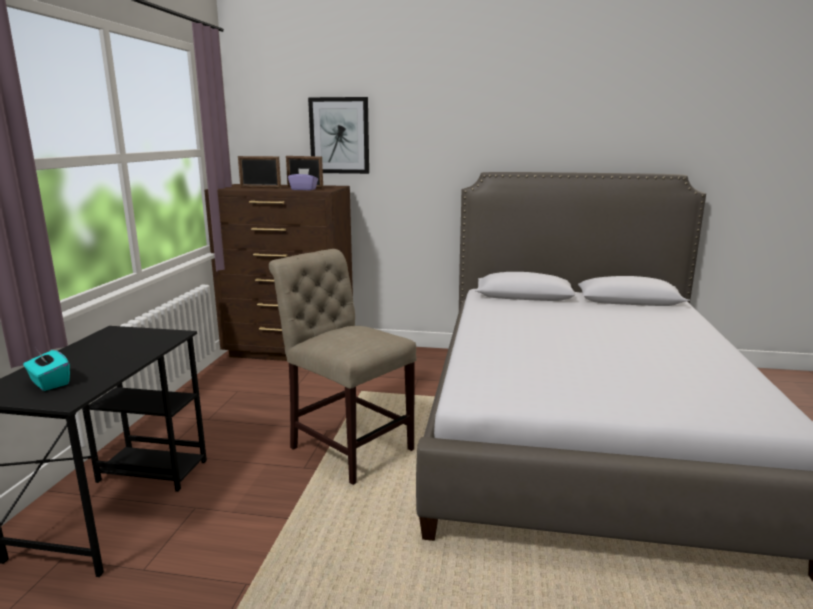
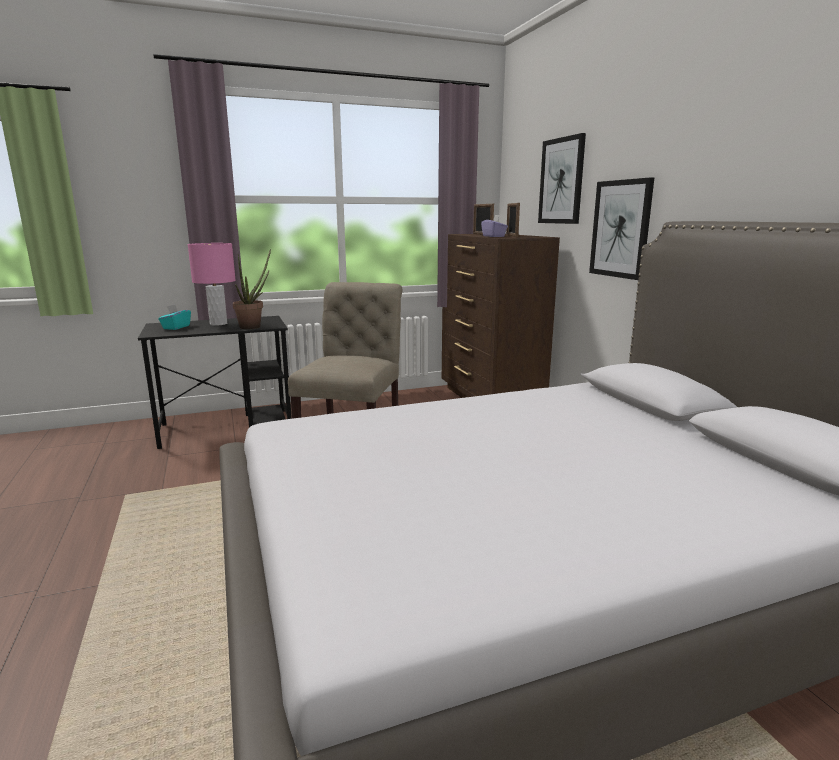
camera: 60 degrees right, 0 degrees up
none -> pink table lamp [188,243,236,326]
none -> potted plant [233,249,271,329]
none -> picture [589,177,654,280]

